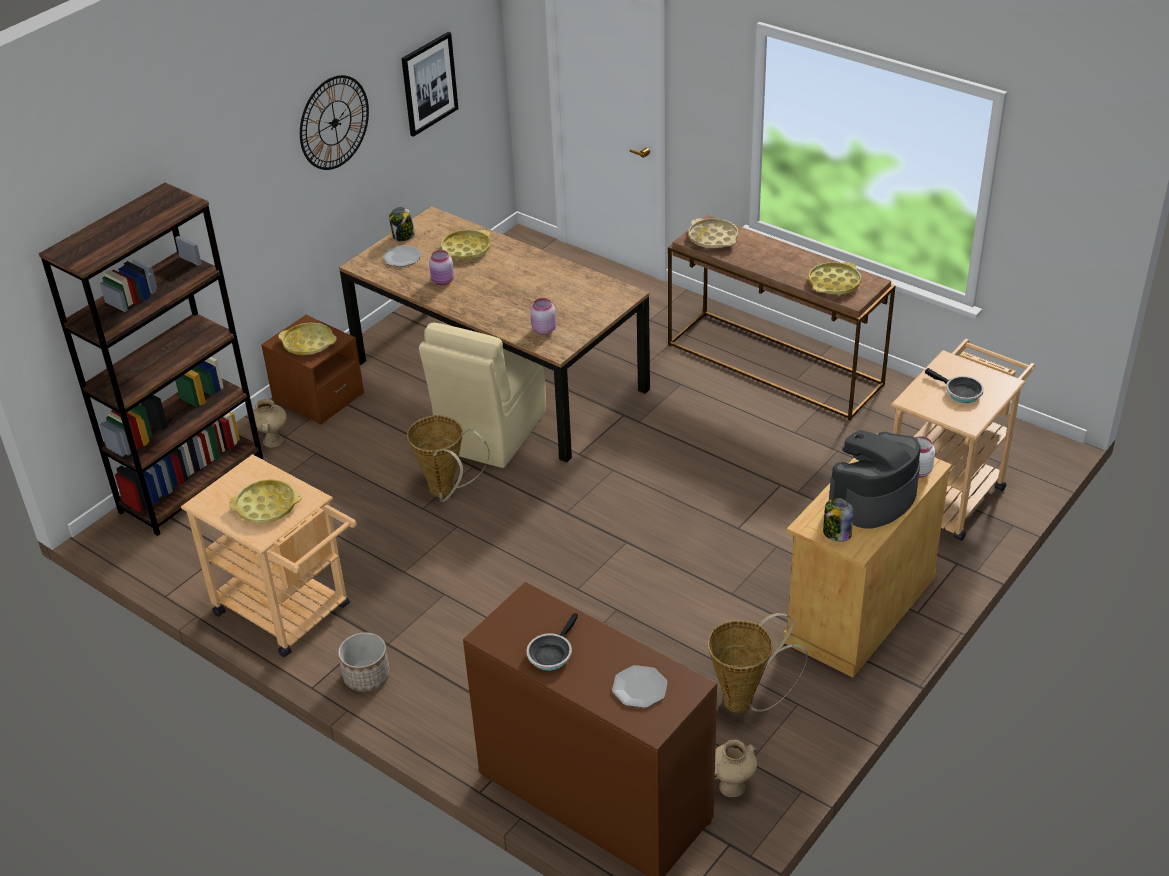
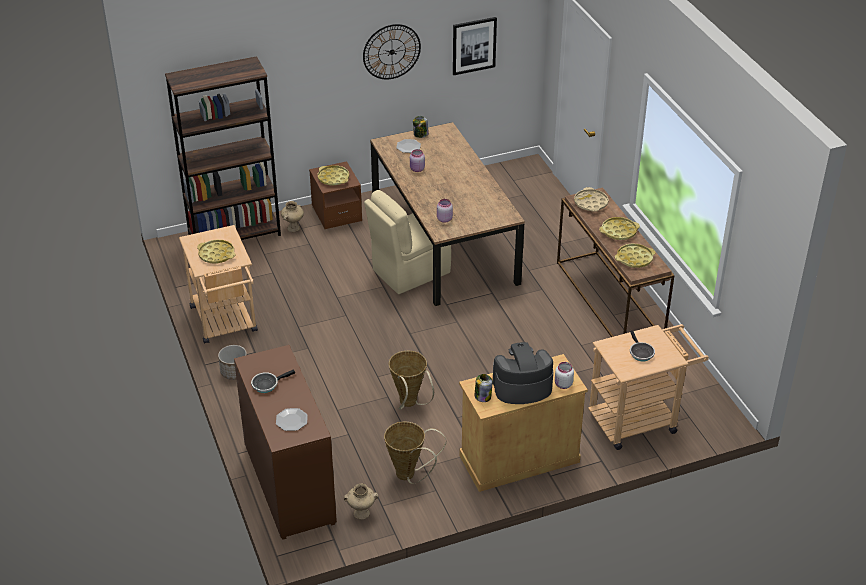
camera: 30 degrees right, 0 degrees up
basket [407,415,490,502] -> basket moved to [389,351,434,410]
yellow tray [441,230,491,260] -> yellow tray moved to [599,217,640,240]

